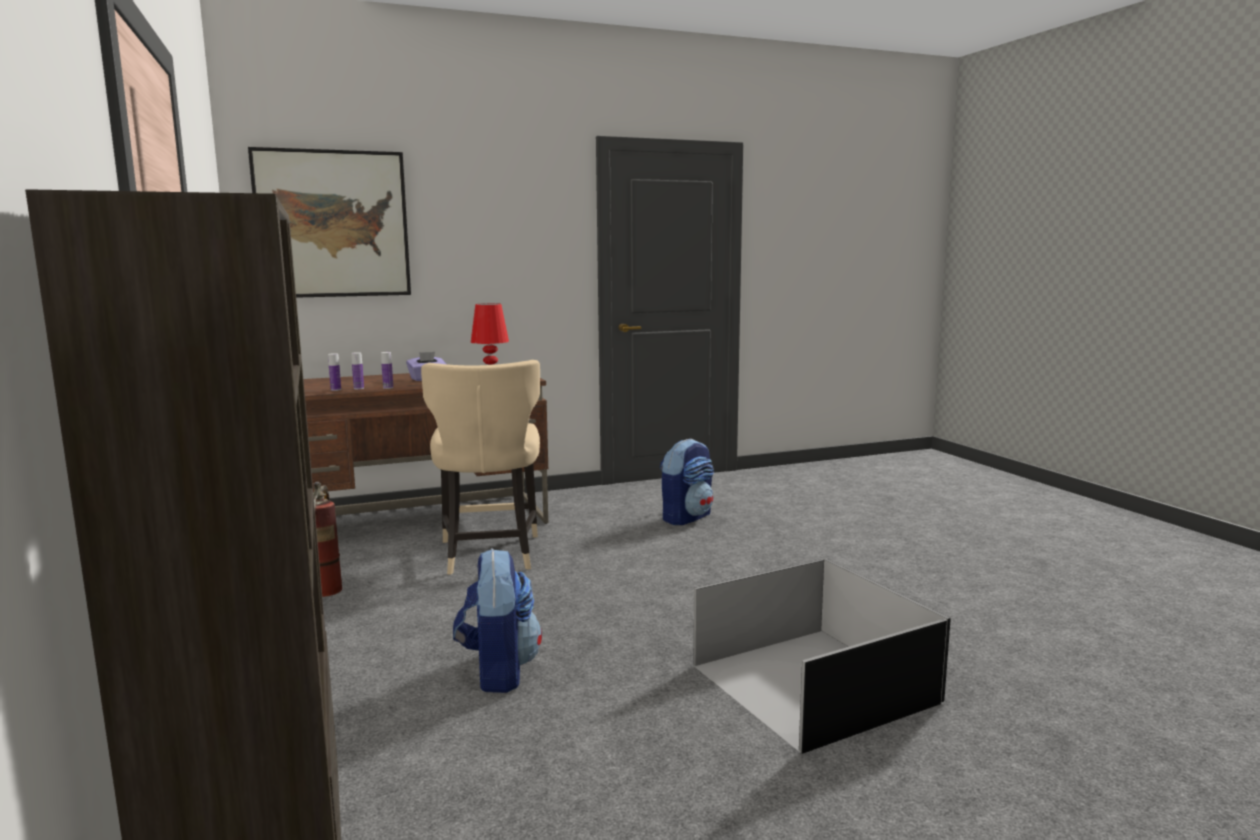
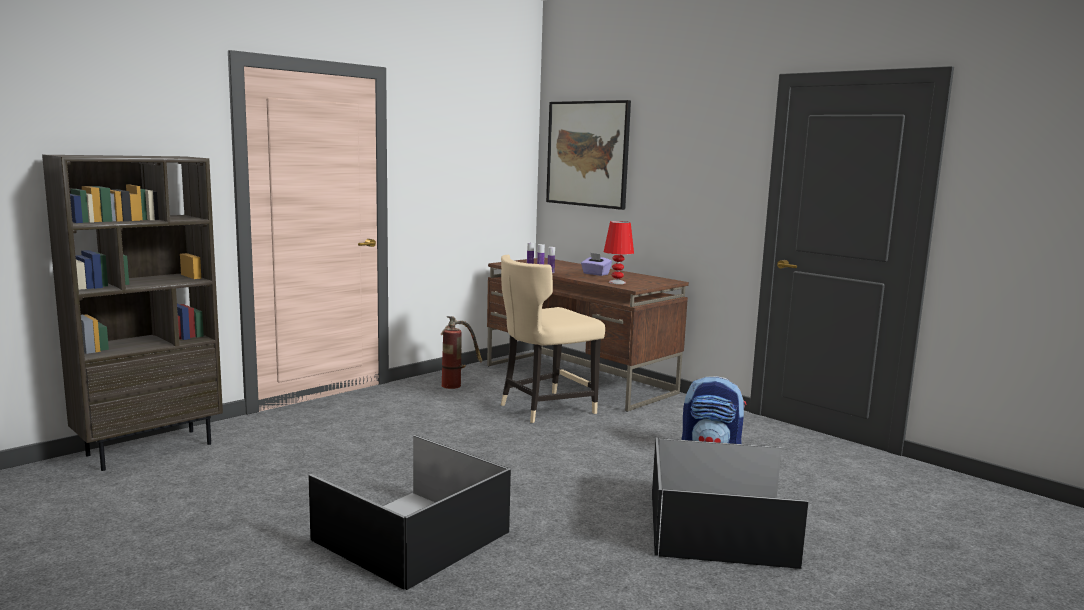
camera: 65 degrees right, 0 degrees up
backpack [453,548,542,693] -> none
none -> black storage box [652,437,808,569]

